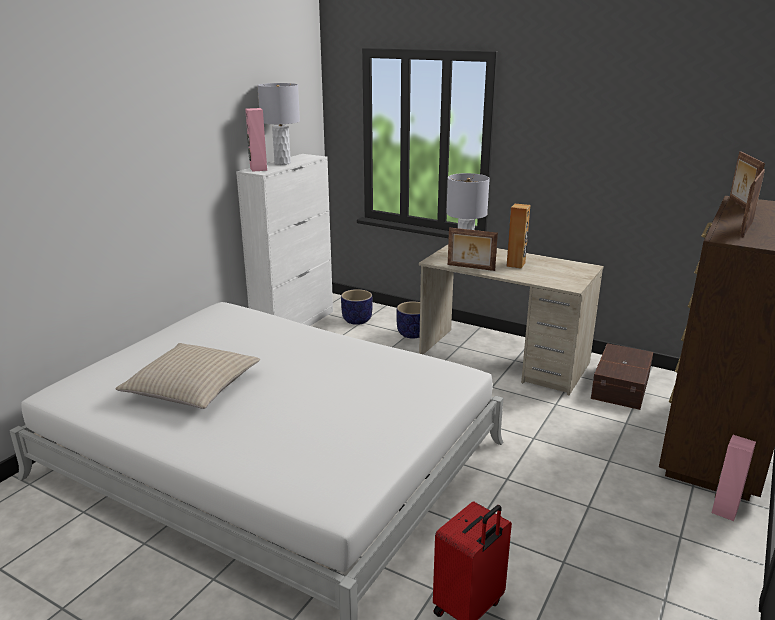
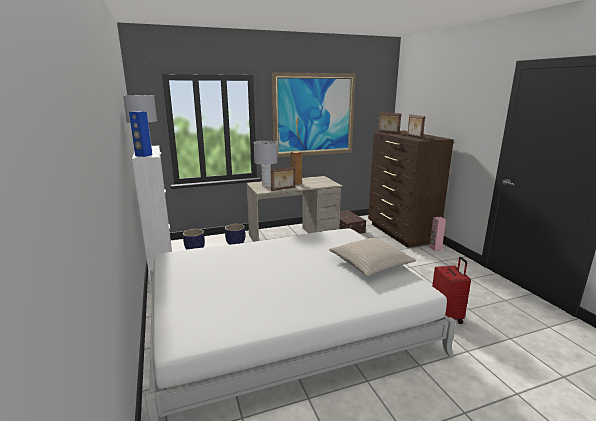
camera: 50 degrees left, 5 degrees down
beige pillow [115,343,260,409] -> beige pillow moved to [329,237,416,276]
pink speaker [245,108,267,172] -> blue speaker [129,111,152,157]
none -> picture [272,72,356,157]

